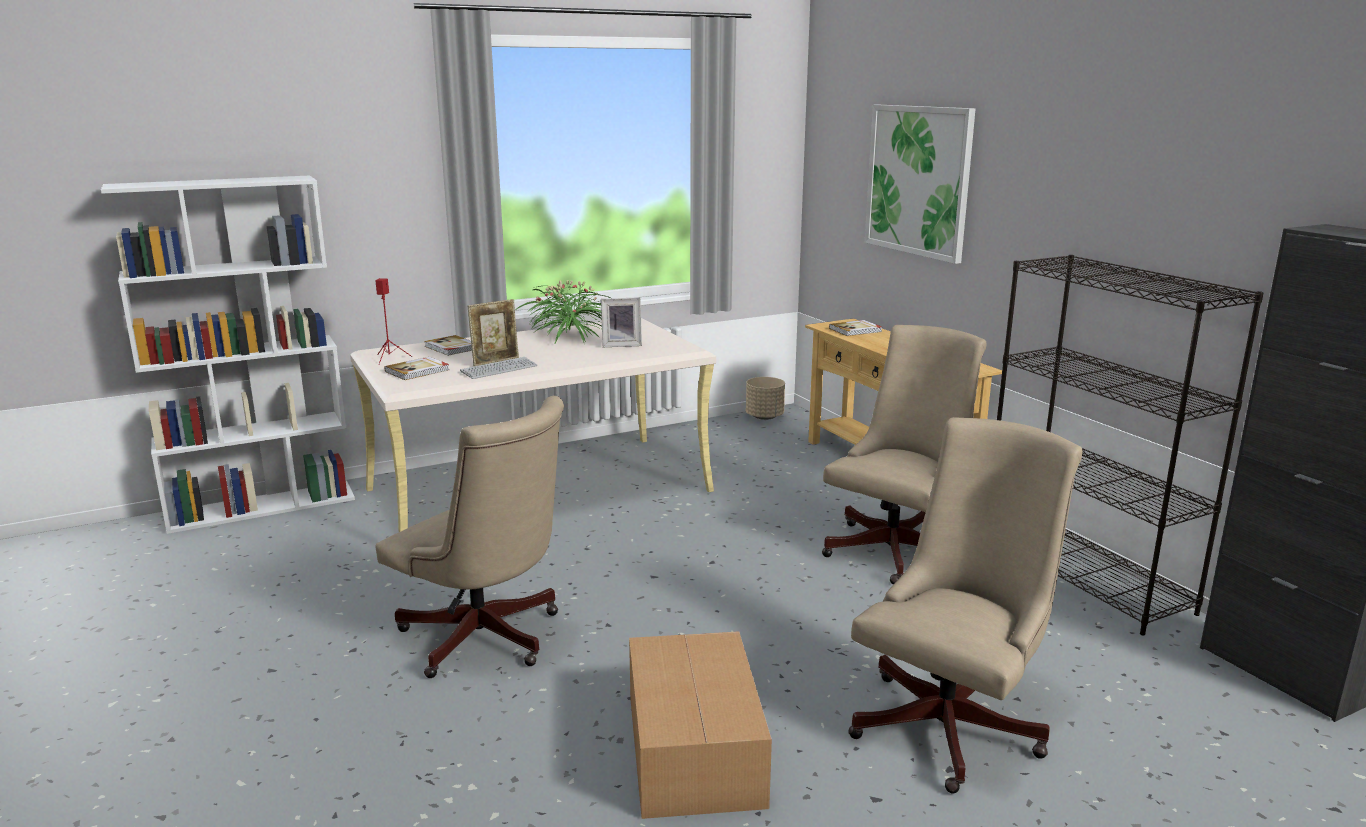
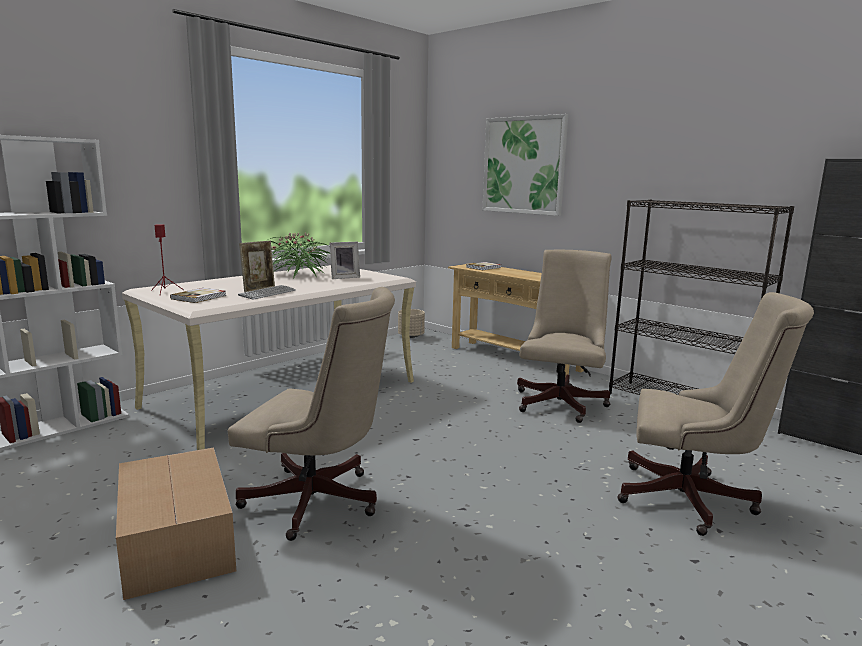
camera: 20 degrees left, 5 degrees down
book [424,335,472,356] -> none
cardboard box [629,631,772,819] -> cardboard box moved to [116,448,236,600]
beige office chair [848,417,1082,793] -> beige office chair turned 90 degrees clockwise [617,292,814,536]

